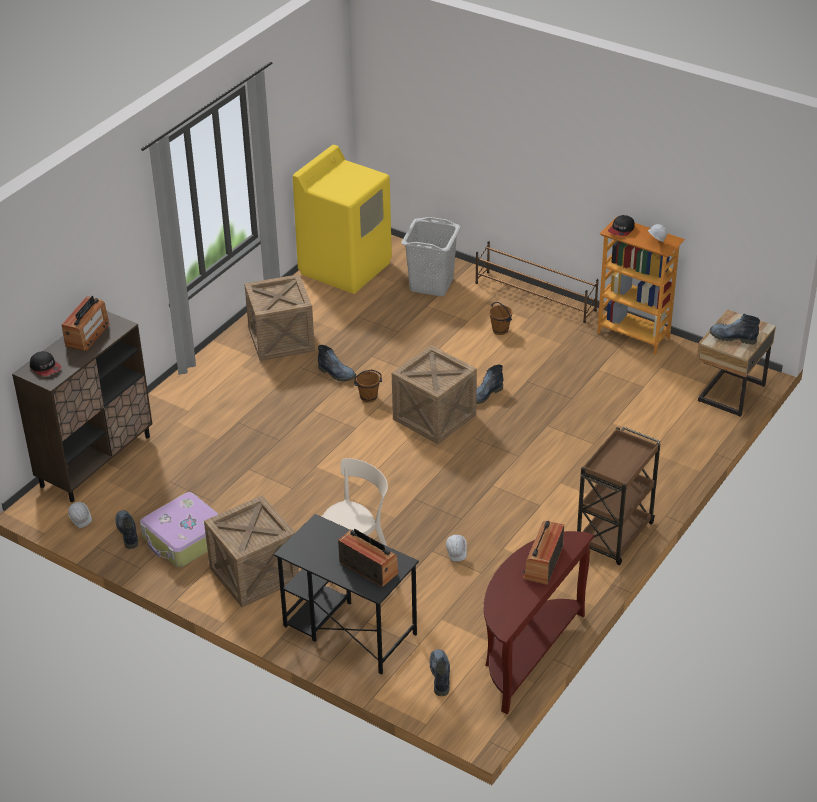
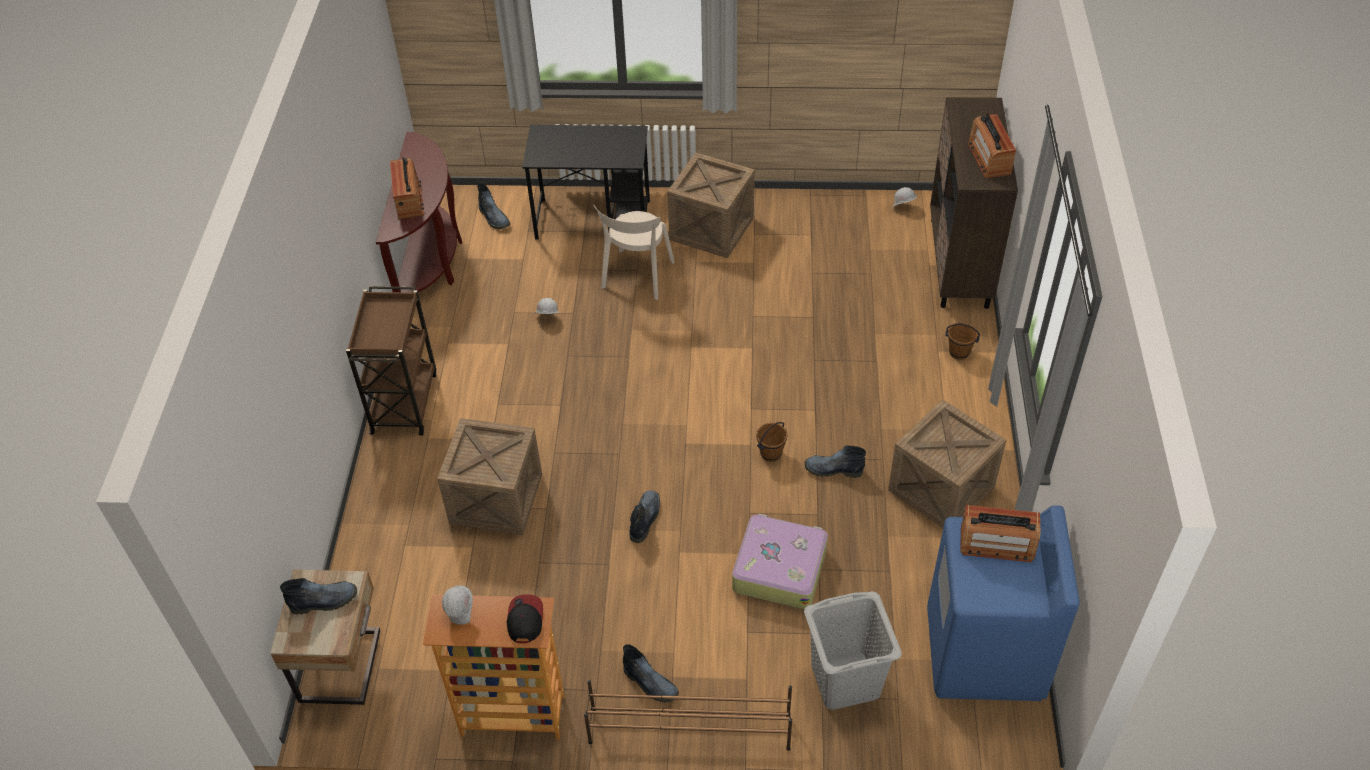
camera: 150 degrees right, 10 degrees up
cap [30,351,61,376] -> none
boot [115,510,138,549] -> boot moved to [623,645,679,702]
suitcase [140,492,218,567] -> suitcase moved to [732,514,828,609]
yellow washing machine [293,145,392,294] -> blue washing machine [927,505,1080,701]
radio [338,529,398,587] -> radio moved to [960,505,1040,562]
crate [392,345,477,444] -> crate moved to [437,418,542,535]
brown bucket [489,302,513,335] -> brown bucket moved to [945,322,980,360]

